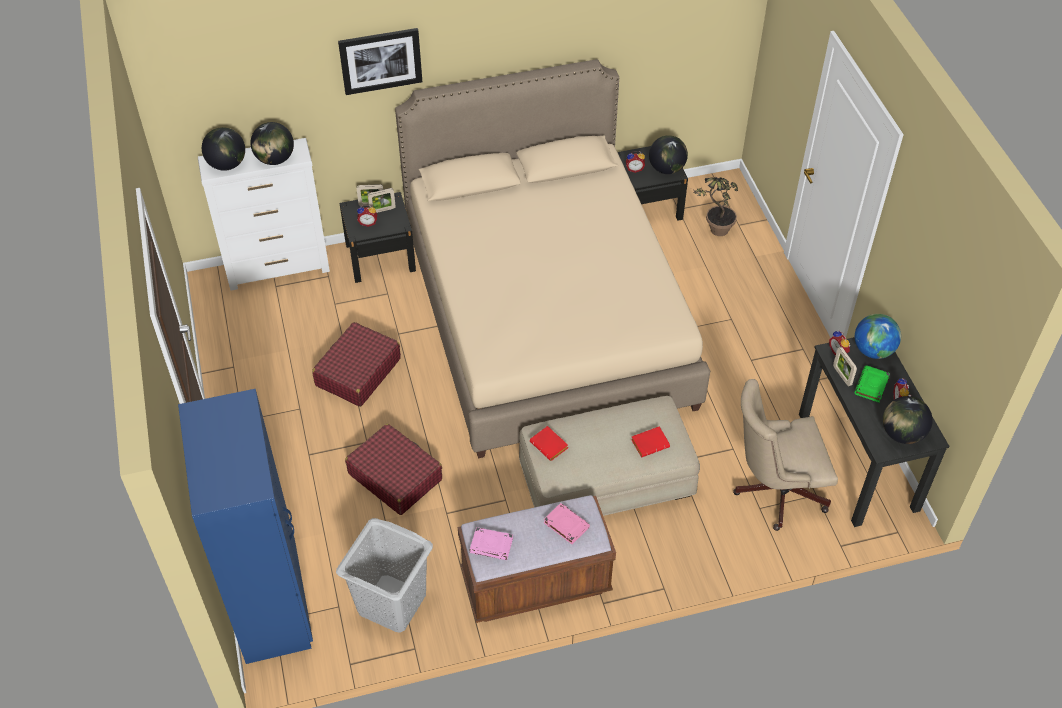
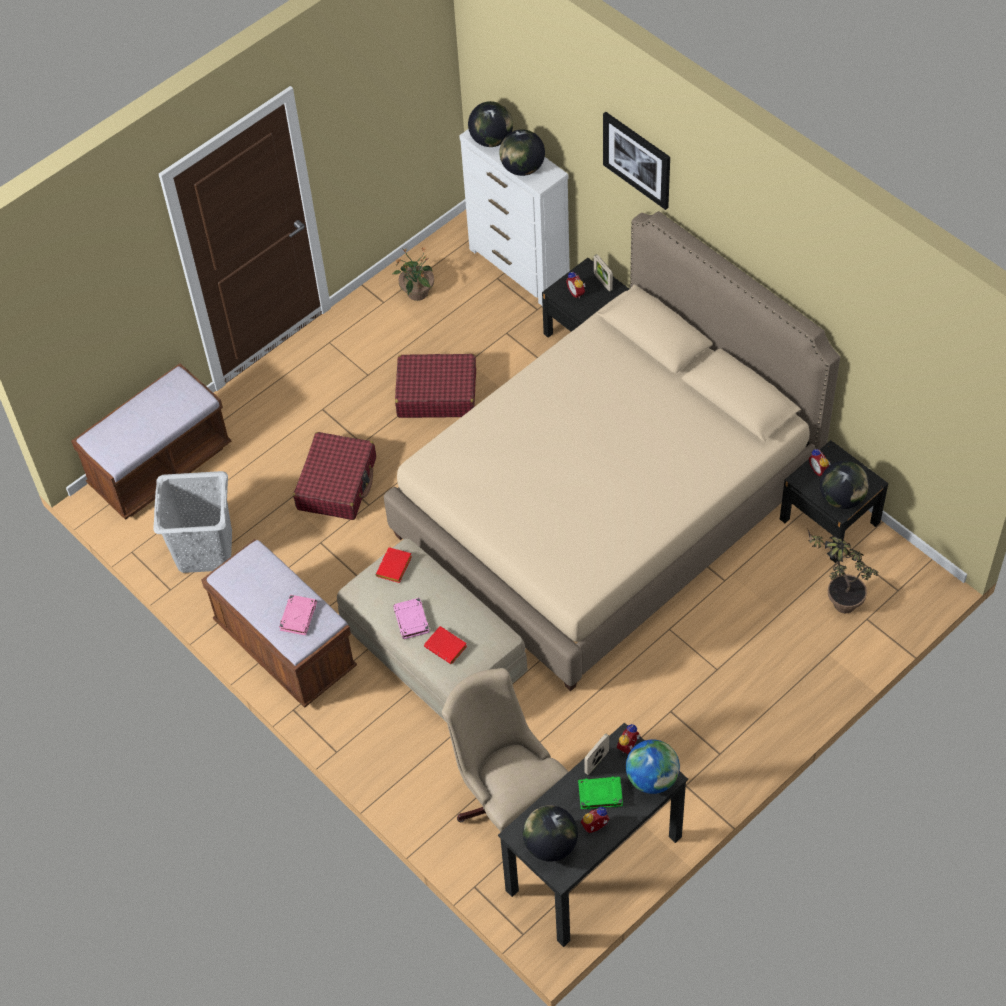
camera: 65 degrees right, 5 degrees up
blue wardrobe [178,389,313,664] -> brown bench [71,363,231,520]
picture frame [368,188,396,213] -> none
pink book [469,527,513,560] -> pink book moved to [393,598,430,639]
none -> potted plant [392,247,434,301]

